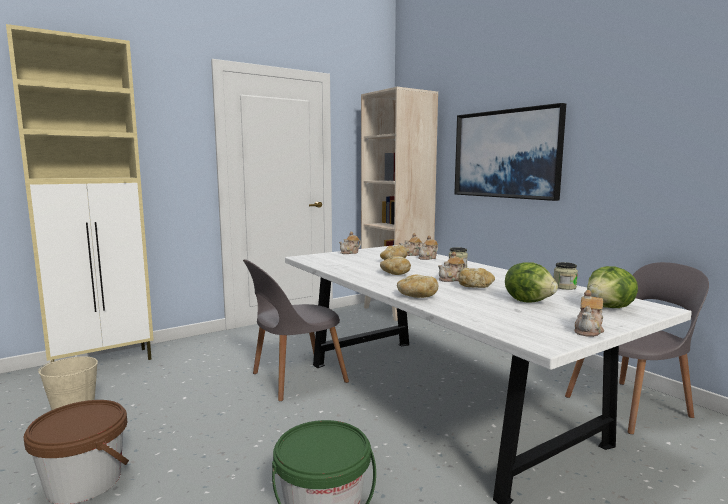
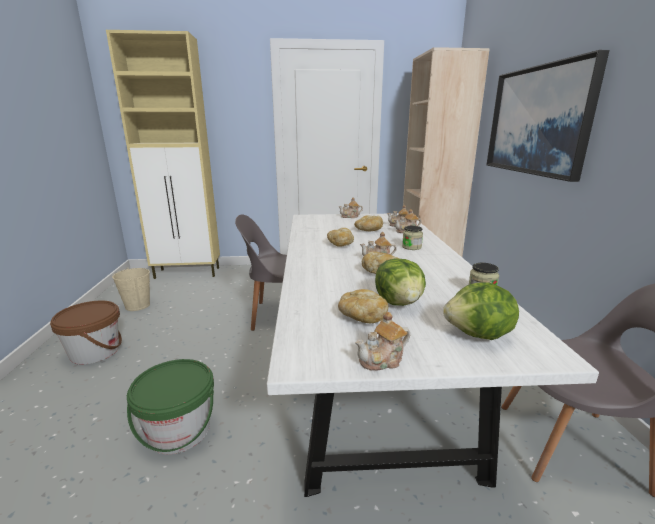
camera: 30 degrees right, 10 degrees up
bread [397,275,439,298] -> bread moved to [338,289,388,323]

